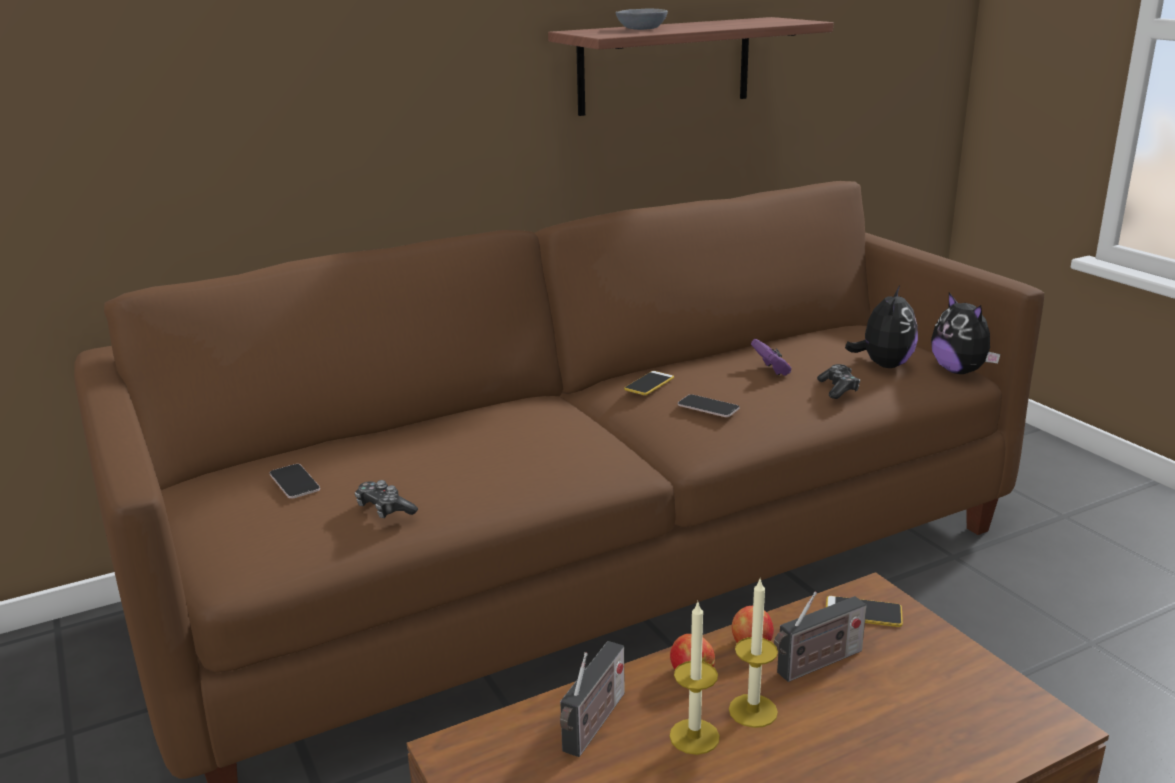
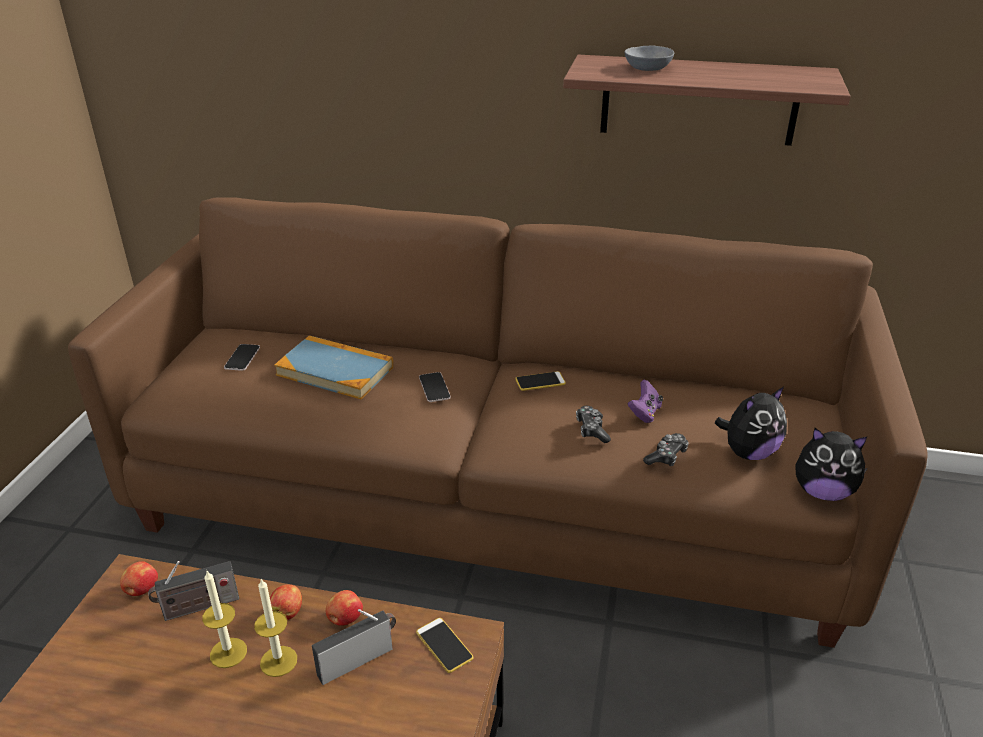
camera: 40 degrees right, 10 degrees up
game controller [355,480,418,518] -> game controller moved to [576,406,611,443]
phone [678,394,740,417] -> phone moved to [419,372,451,402]
radio [774,591,867,682] -> radio turned 135 degrees clockwise [312,609,396,685]
plush toy [931,293,1001,374] -> plush toy turned 90 degrees counterclockwise [796,428,867,501]
none -> apple [120,561,158,596]
none -> book [274,336,393,399]

